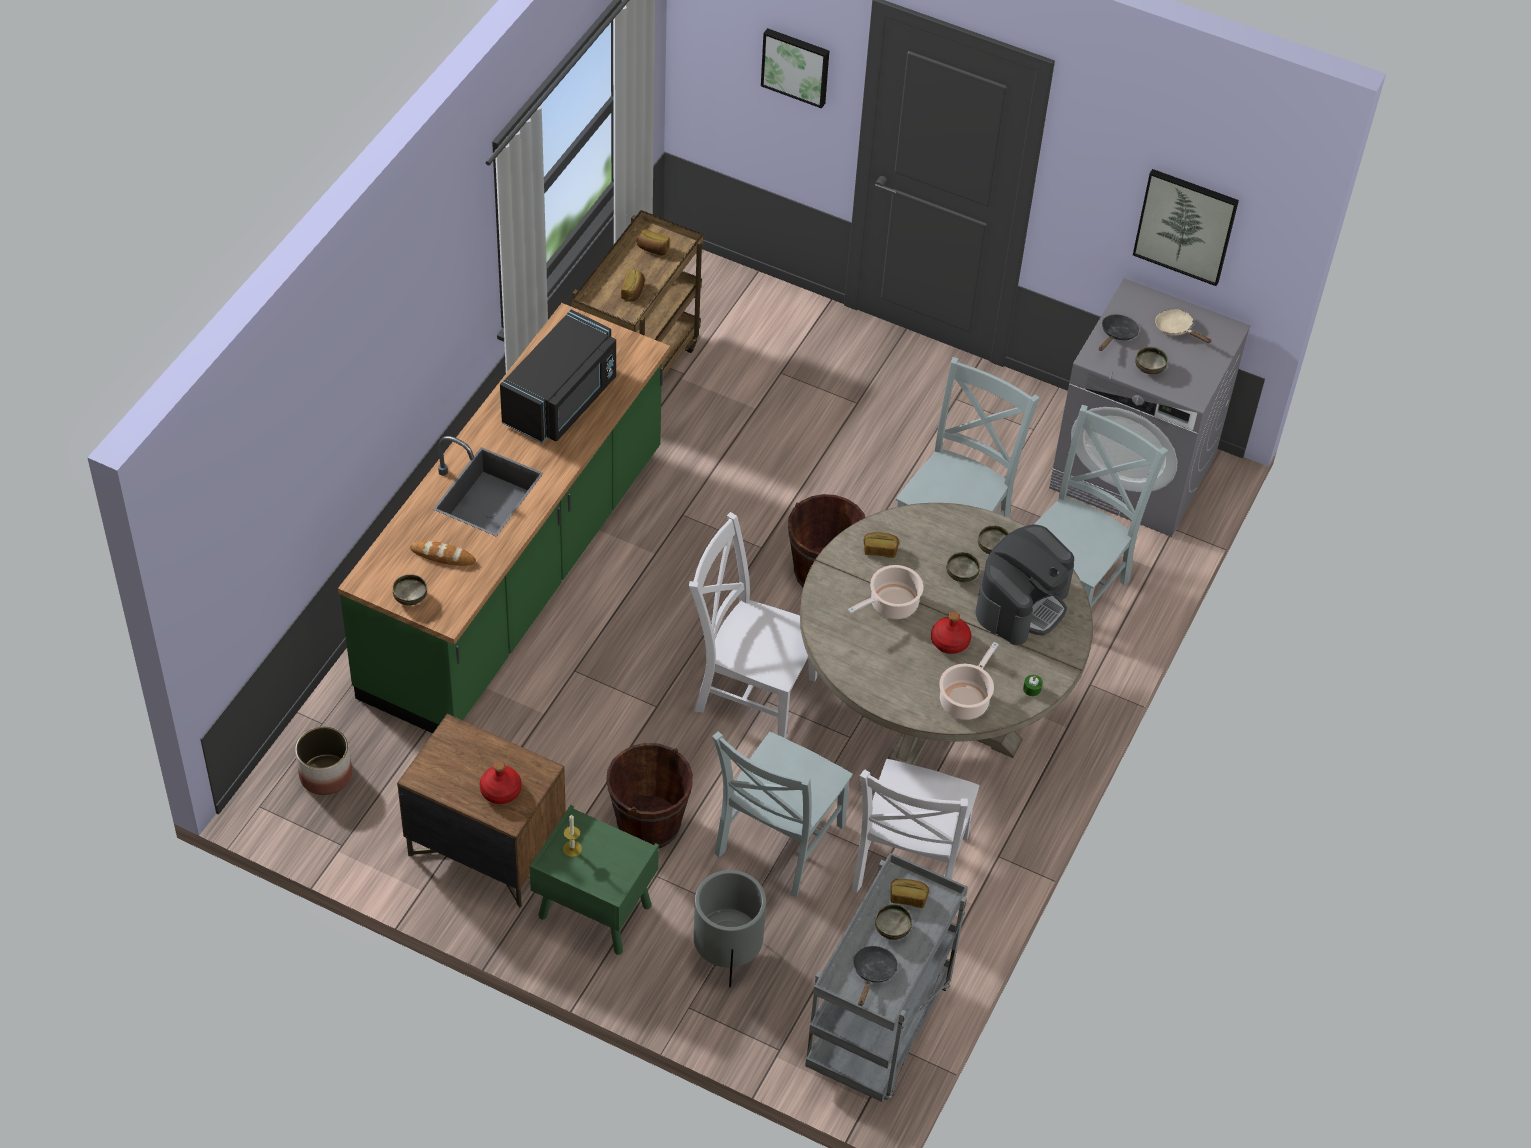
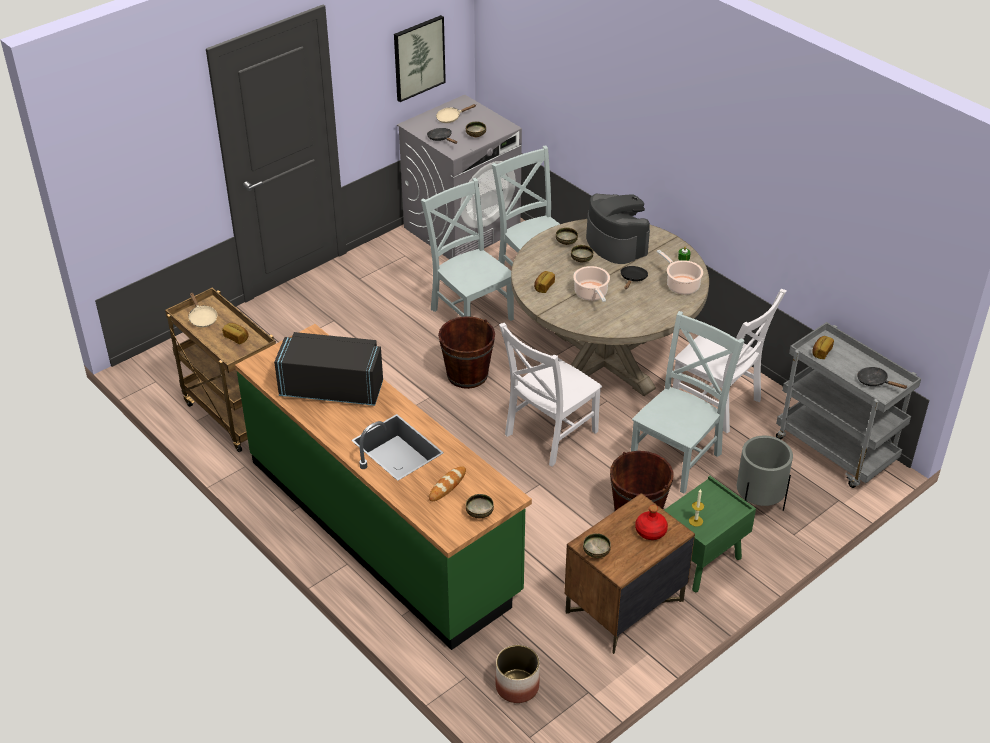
camera: 65 degrees left, 10 degrees down
black microwave [500,309,616,443] -> black microwave turned 45 degrees counterclockwise [274,332,383,406]
bread [636,229,670,256] -> beige frying pan [189,292,217,328]
grey chair [712,731,853,897] -> grey chair turned 105 degrees counterclockwise [631,311,745,493]
picture [761,28,829,109] -> none
bowl [875,904,912,940] -> bowl moved to [583,533,611,558]
red bottle [931,611,971,654] -> black frying pan [621,266,648,289]

